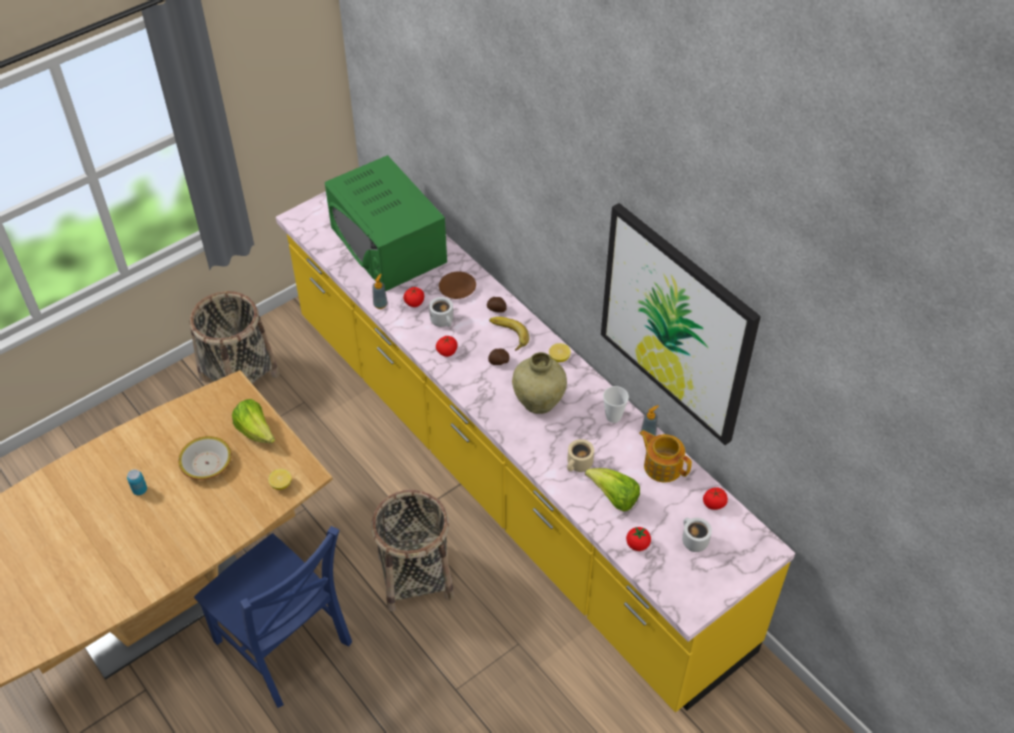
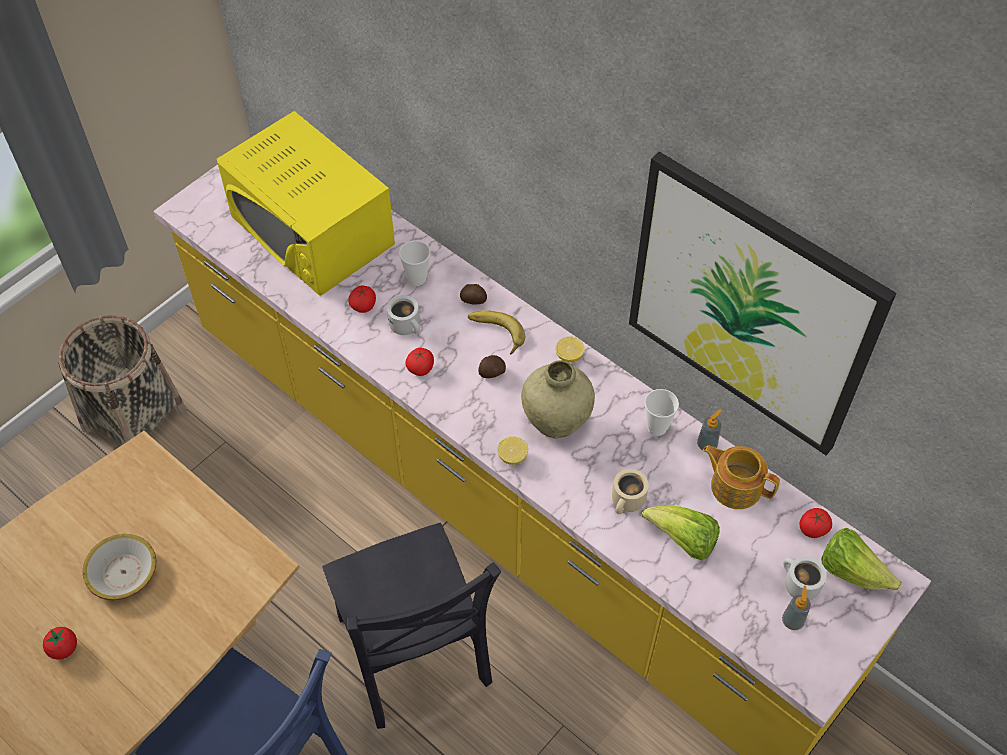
camera: 10 degrees left, 5 degrees up
can [127,469,147,495] -> none
lettuce [232,399,275,443] -> lettuce moved to [821,528,902,590]
lemon [268,469,291,490] -> lemon moved to [498,436,528,465]
green microwave [325,155,447,291] -> yellow microwave [217,111,395,296]
basket [371,490,454,611] -> black chair [322,523,501,729]
soap dispenser [372,274,388,309] -> soap dispenser moved to [782,586,811,630]
brown plate [439,272,476,299] -> cup [399,240,430,286]
tomato [626,527,651,551] -> tomato moved to [43,627,77,660]

